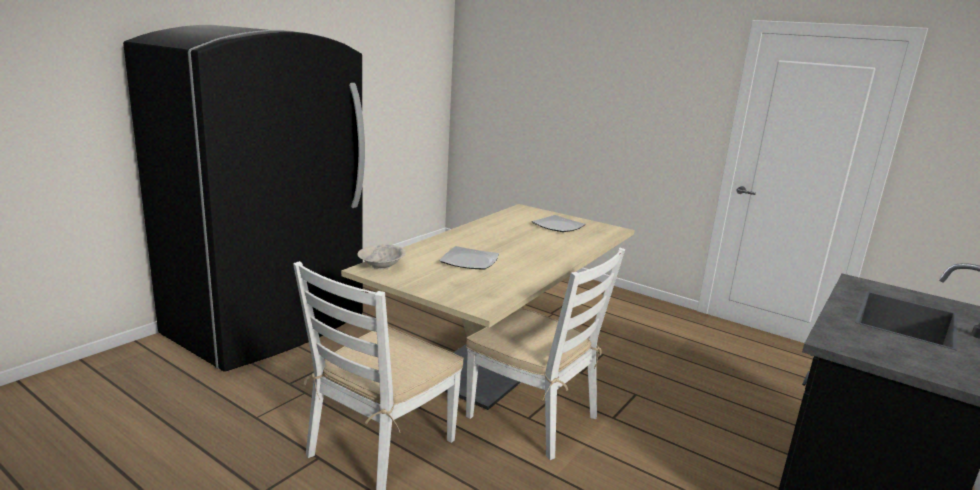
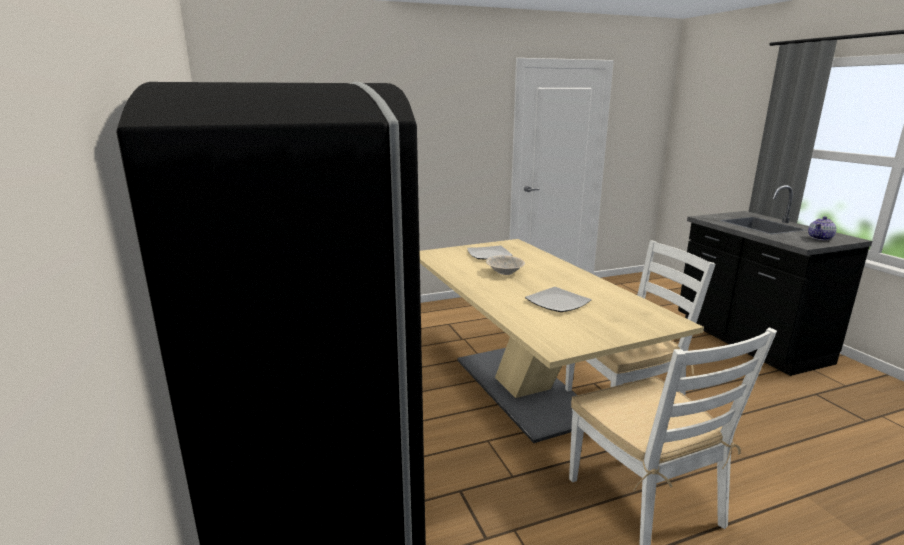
camera: 55 degrees left, 0 degrees up
beige bowl [358,244,406,269] -> beige bowl moved to [486,255,525,275]
none -> teapot [808,216,837,240]

